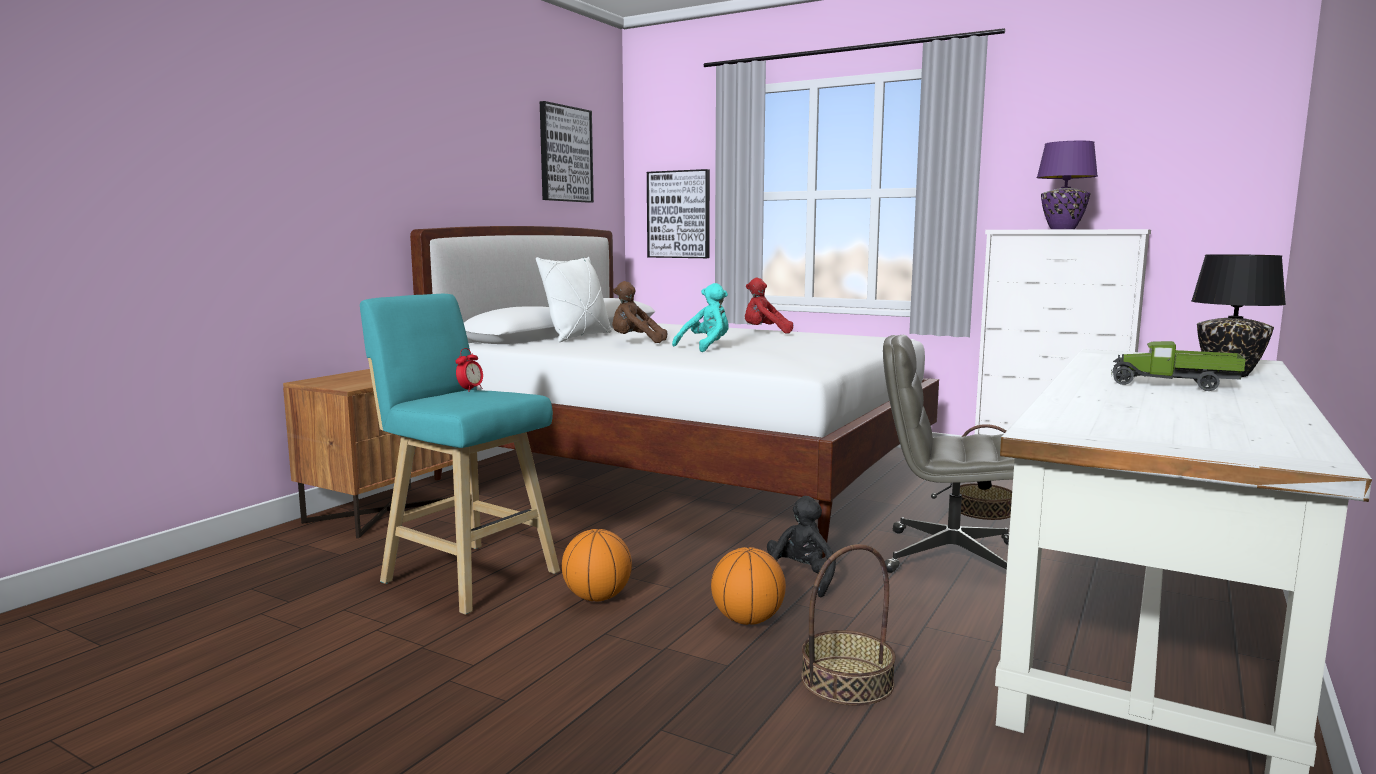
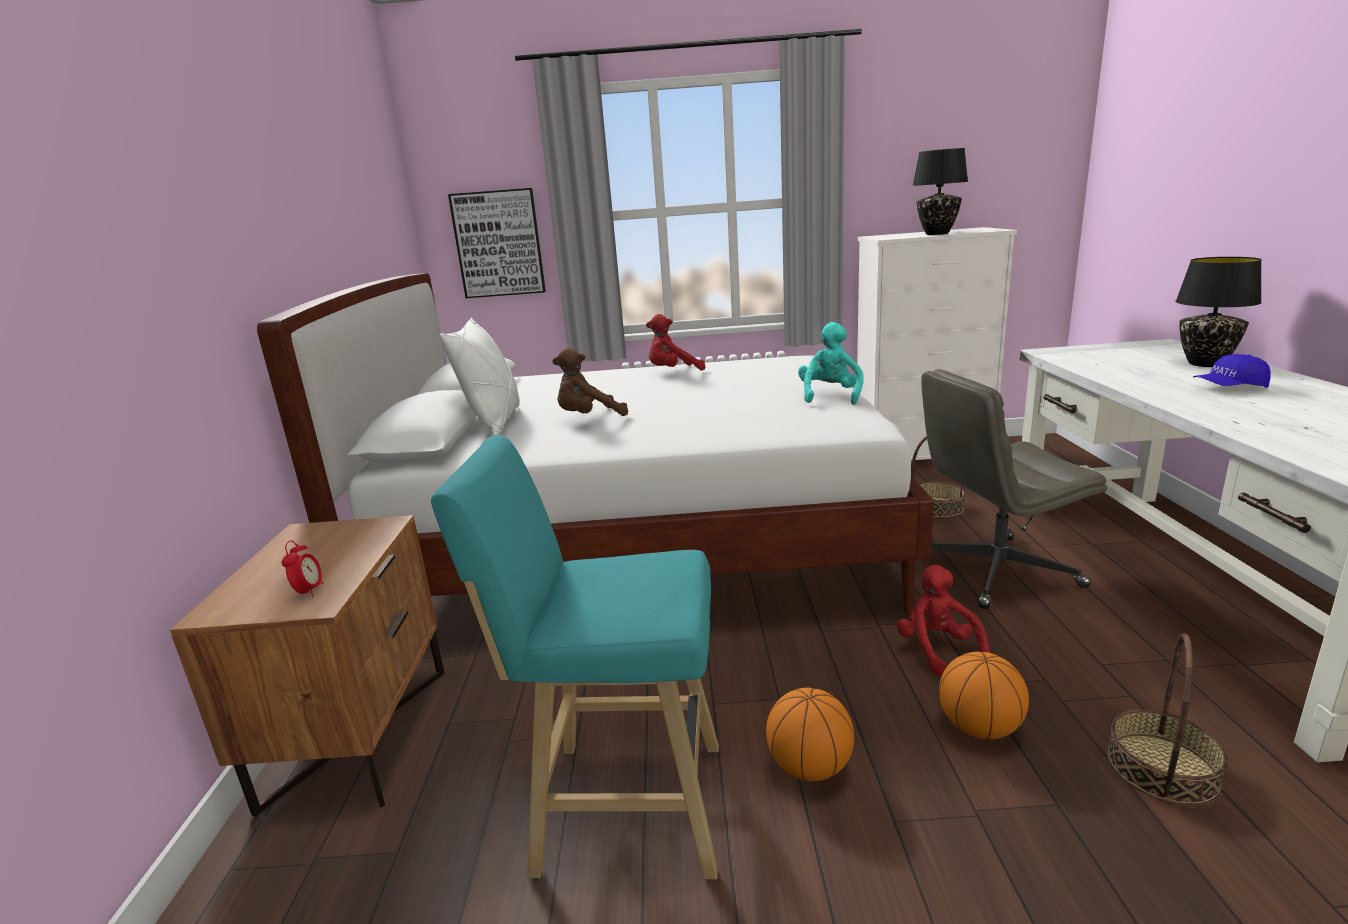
camera: 30 degrees left, 10 degrees up
alarm clock [455,348,483,392] -> alarm clock moved to [282,540,324,597]
picture [540,101,594,203] -> none
turquoise plush toy [672,283,729,352] -> turquoise plush toy moved to [798,322,864,405]
black plush toy [767,496,836,598] -> red plush toy [896,564,990,675]
purple table lamp [1037,141,1098,229] -> black table lamp [912,148,968,235]
toy truck [1111,341,1246,391] -> blue cap [1193,354,1271,387]

